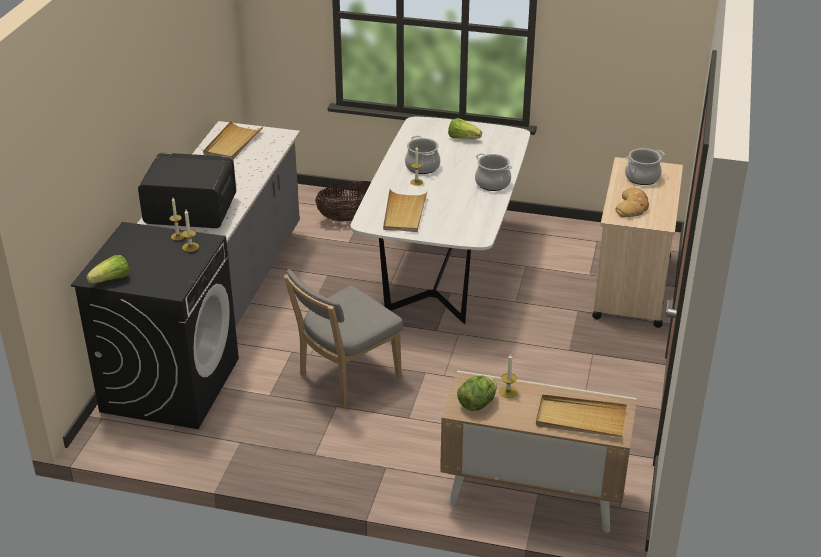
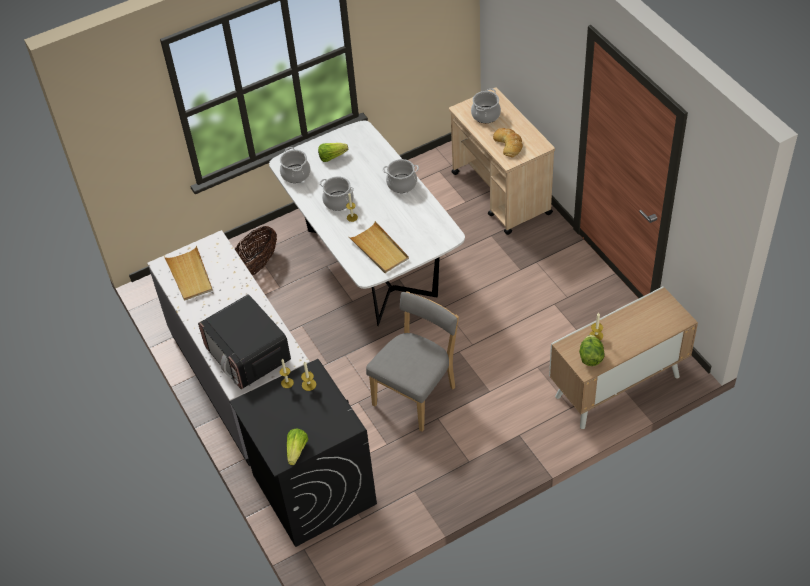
camera: 40 degrees left, 15 degrees up
microwave [138,153,236,228] -> microwave turned 90 degrees counterclockwise [198,294,291,389]
grey chair [284,269,403,408] -> grey chair turned 150 degrees counterclockwise [366,291,459,432]
beige tray [536,394,627,437] -> none
none -> cooking pot [280,147,311,183]

